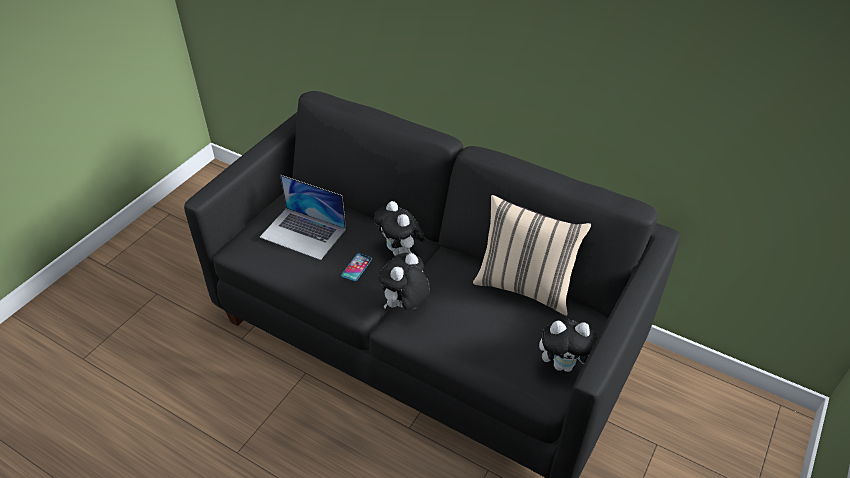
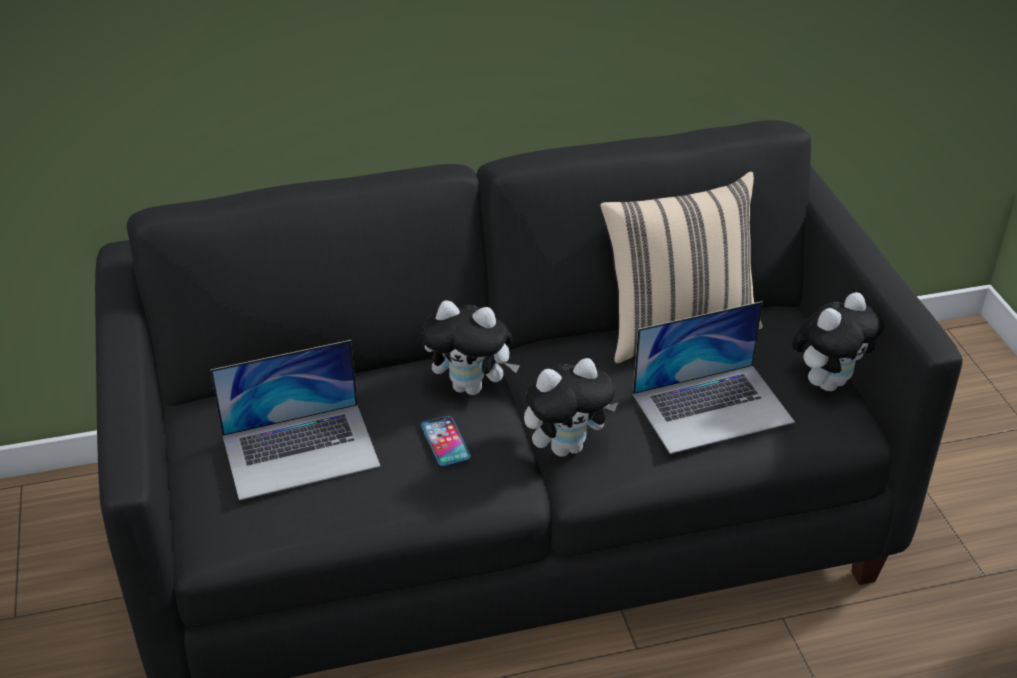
camera: 45 degrees left, 5 degrees down
plush toy [378,253,430,310] -> plush toy turned 105 degrees counterclockwise [524,358,619,457]
none -> laptop [633,301,795,454]

